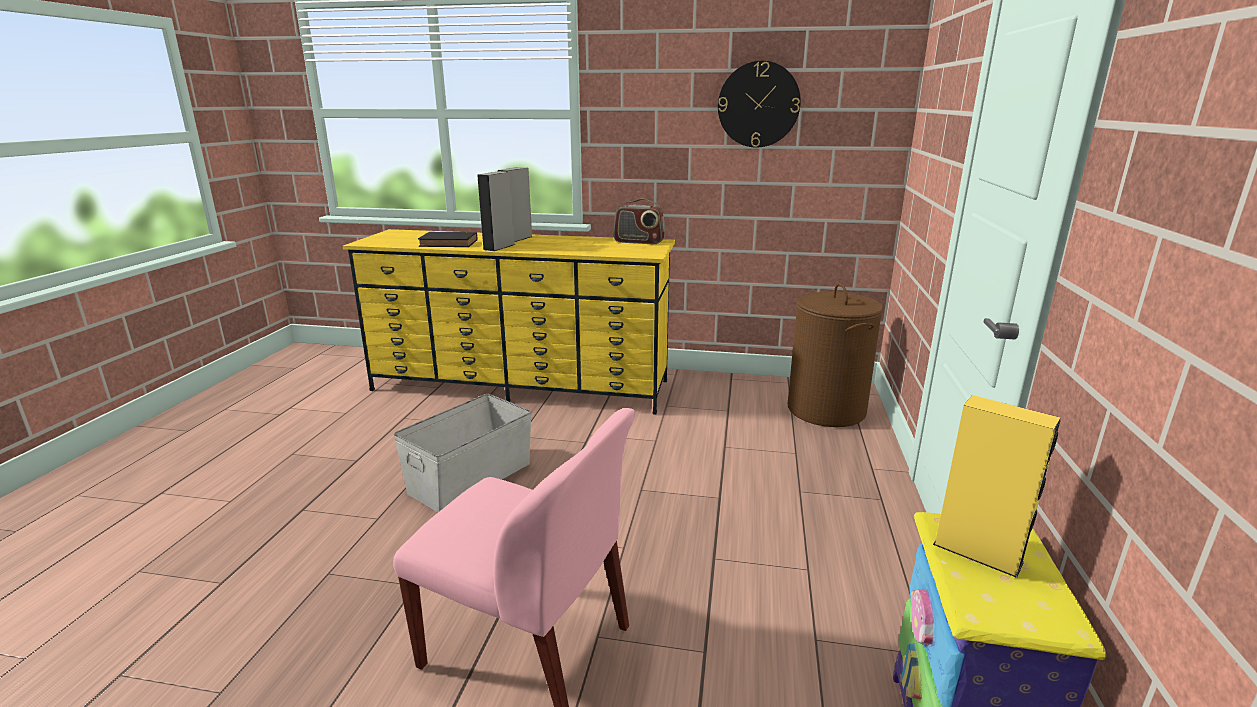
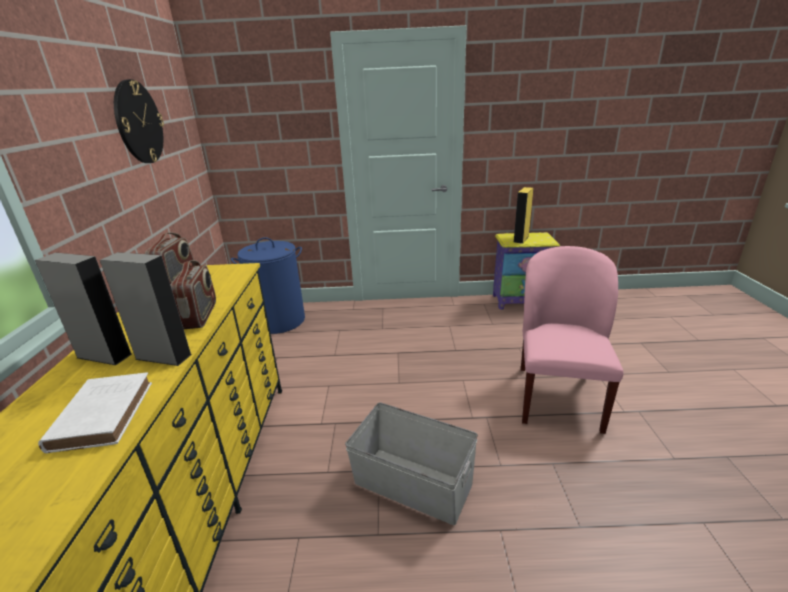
camera: 100 degrees left, 5 degrees up
black book [418,232,478,247] -> white book [38,373,152,453]
brown laundry basket [788,283,884,427] -> blue laundry basket [231,237,305,334]
none -> radio [171,260,216,329]

